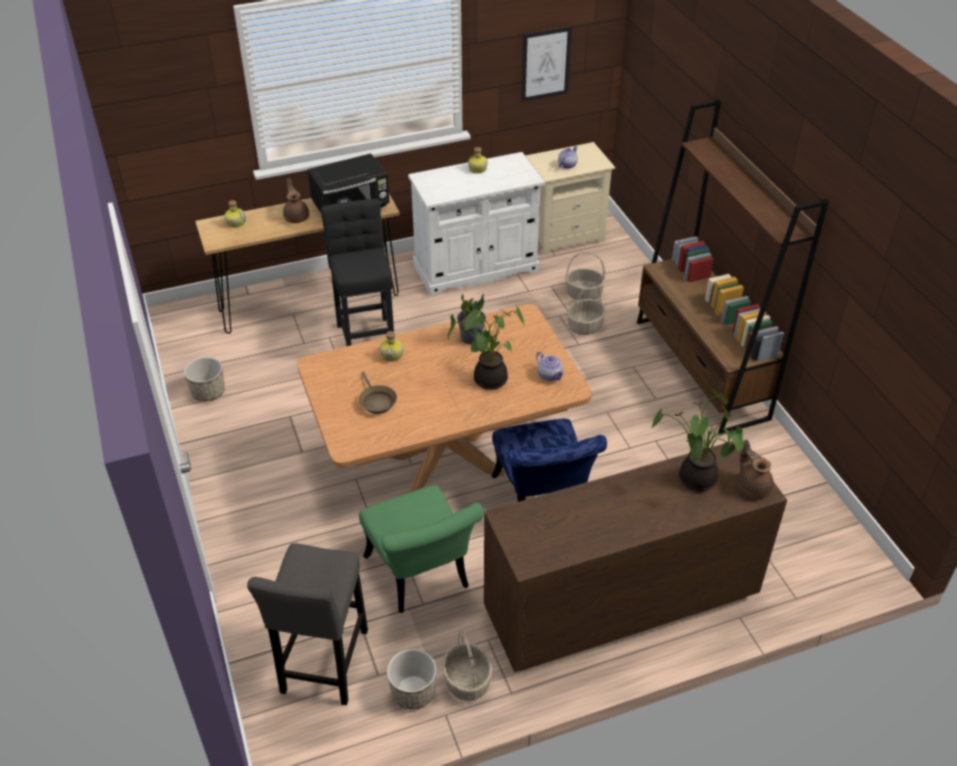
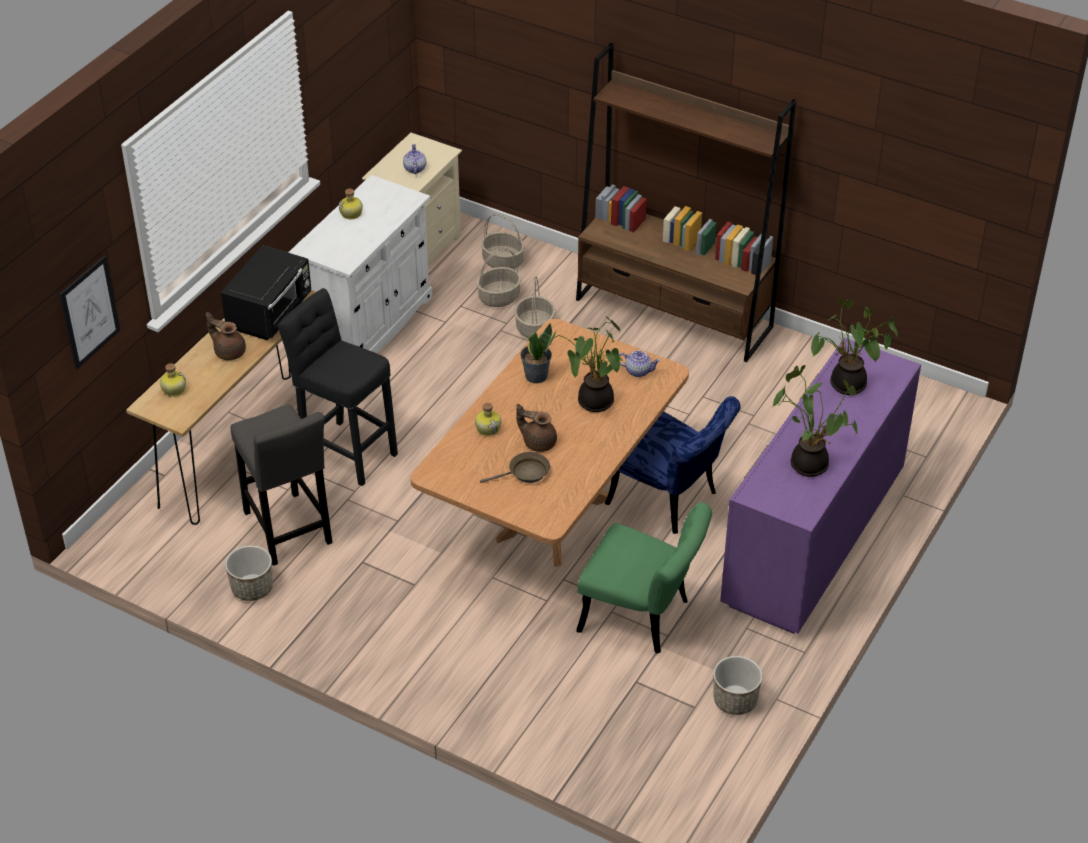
camera: 40 degrees left, 0 degrees up
grey stool [247,543,368,705] -> grey stool moved to [231,404,332,566]
brown frying pan [359,372,397,414] -> brown frying pan turned 45 degrees counterclockwise [480,452,550,483]
basket [442,630,492,701] -> basket moved to [481,213,525,269]
brown dresser [484,441,787,672] -> purple dresser [720,338,921,634]
picture [521,26,572,102] -> picture moved to [59,255,120,369]
brown teapot [738,439,774,499] -> brown teapot moved to [516,404,557,452]
none -> potted plant [773,365,858,477]

